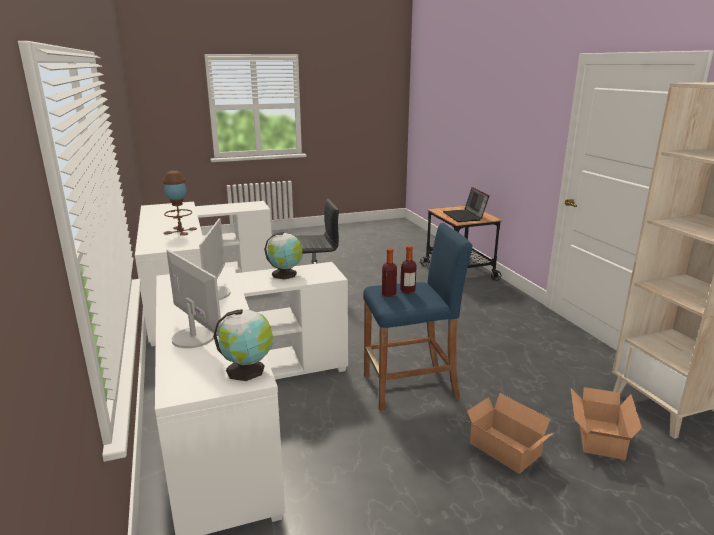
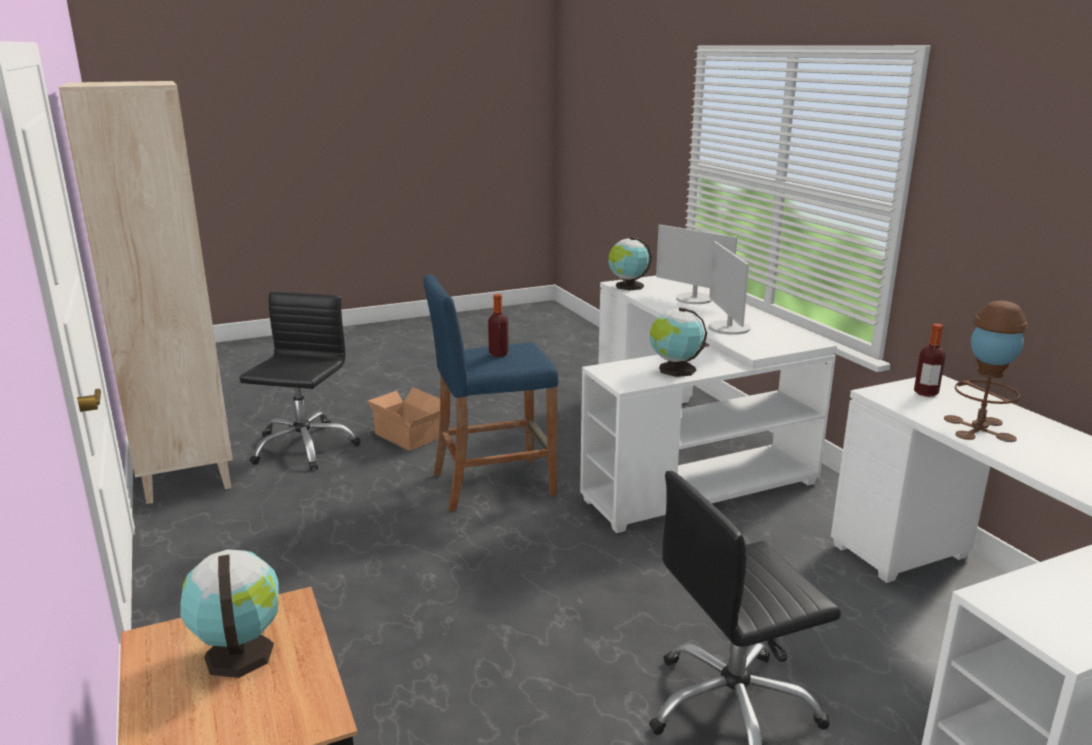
camera: 175 degrees right, 0 degrees up
bottle [382,248,397,297] -> bottle moved to [914,324,946,397]
laptop [443,187,489,222] -> globe [180,549,279,678]
cardboard box [571,387,642,460] -> black office chair [240,292,361,470]

